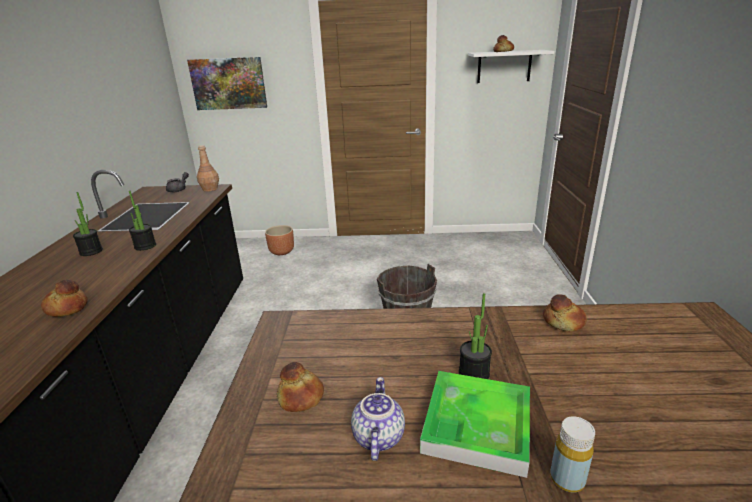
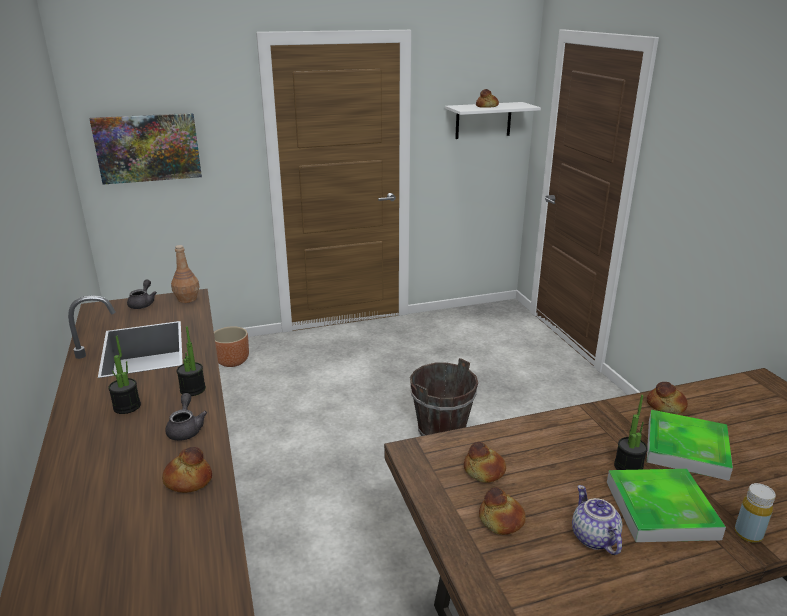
camera: 20 degrees left, 0 degrees up
none -> grey teapot [165,393,207,441]
none -> bread [464,442,506,483]
none -> tray [647,410,733,481]

